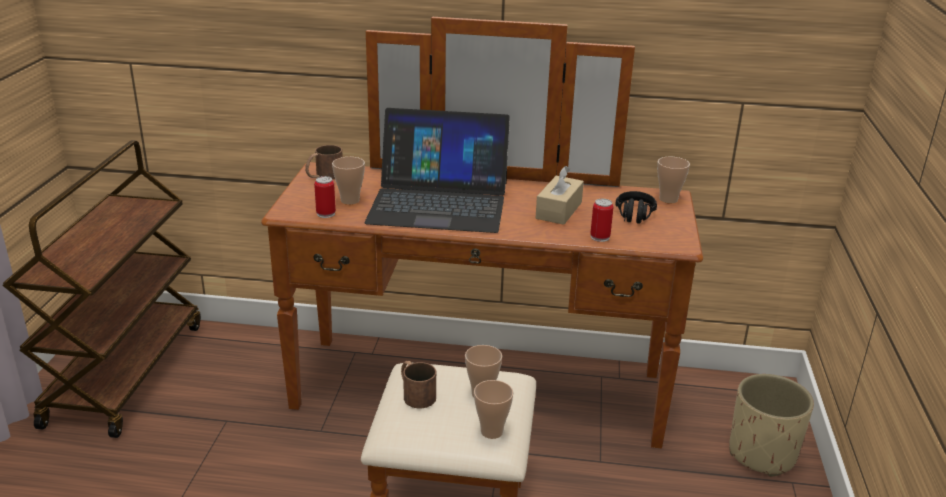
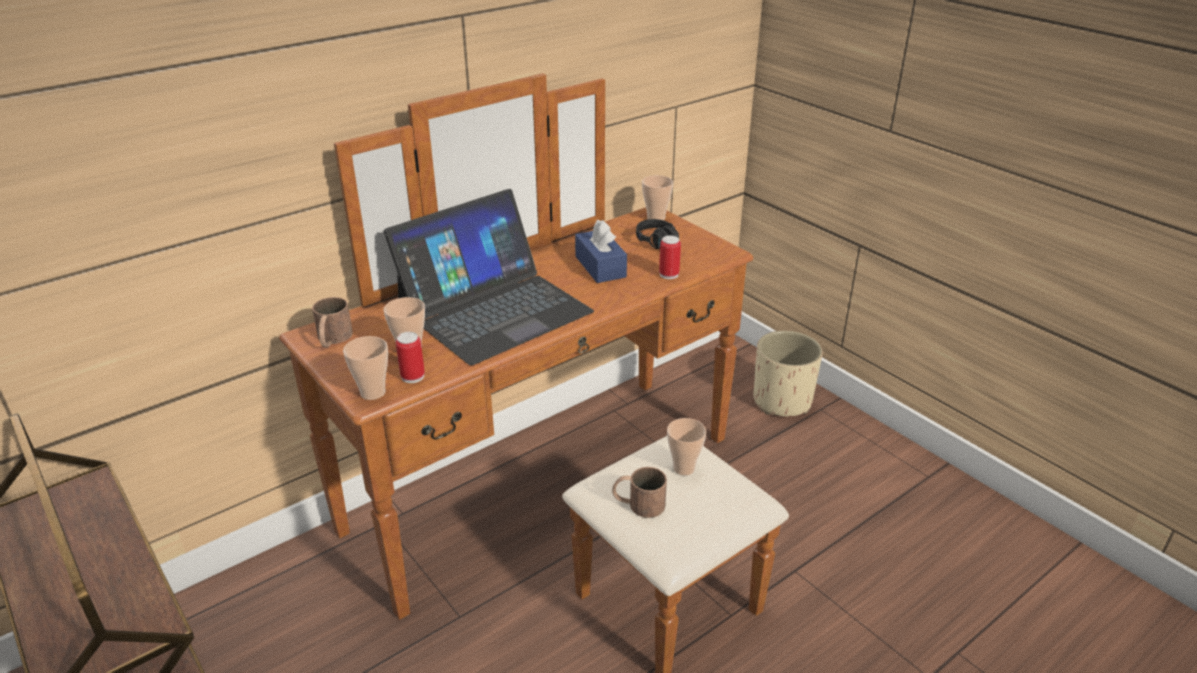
camera: 45 degrees left, 5 degrees up
cup [474,380,514,439] -> cup moved to [343,336,388,400]
beige tissue box [536,166,584,225] -> blue tissue box [575,220,627,283]

